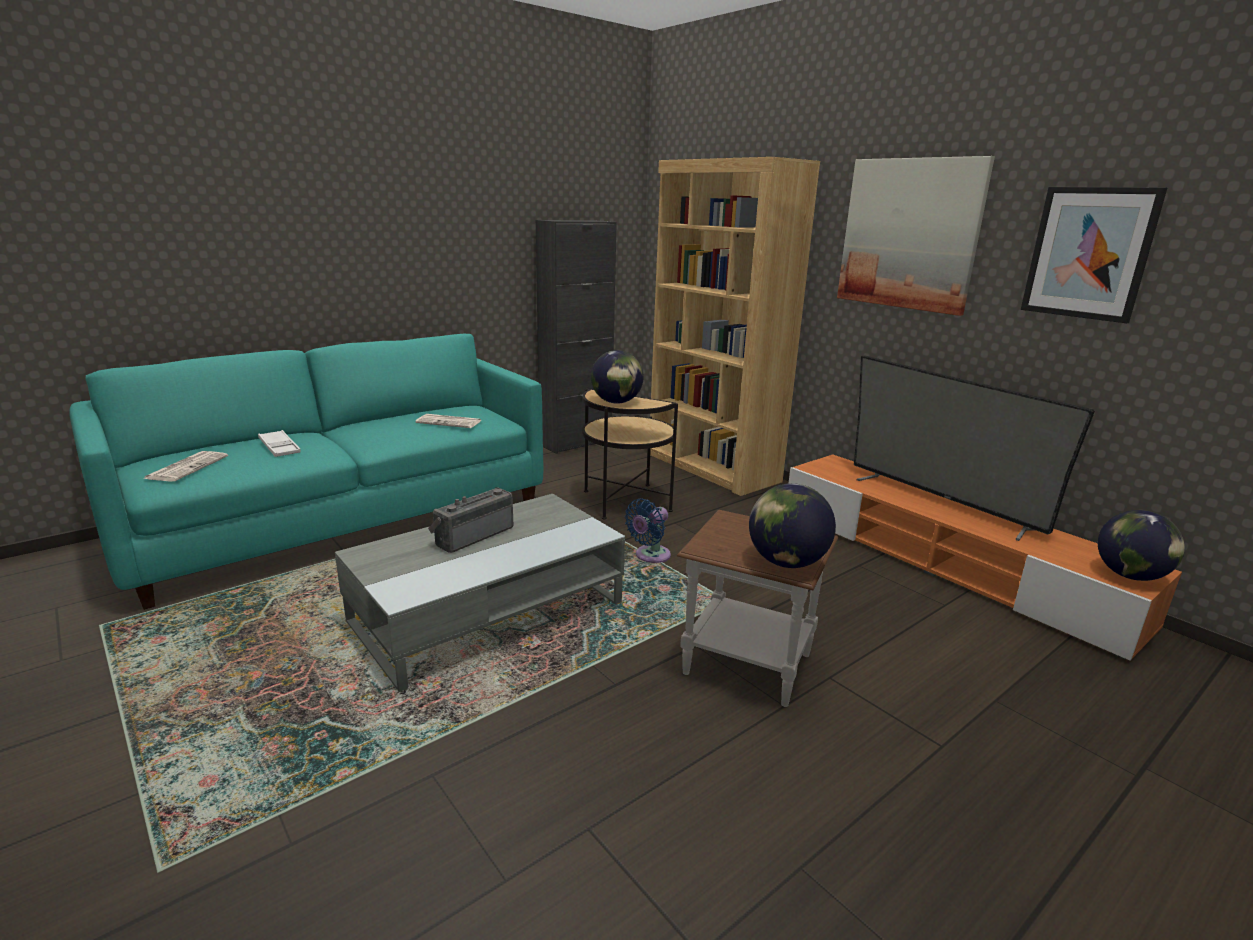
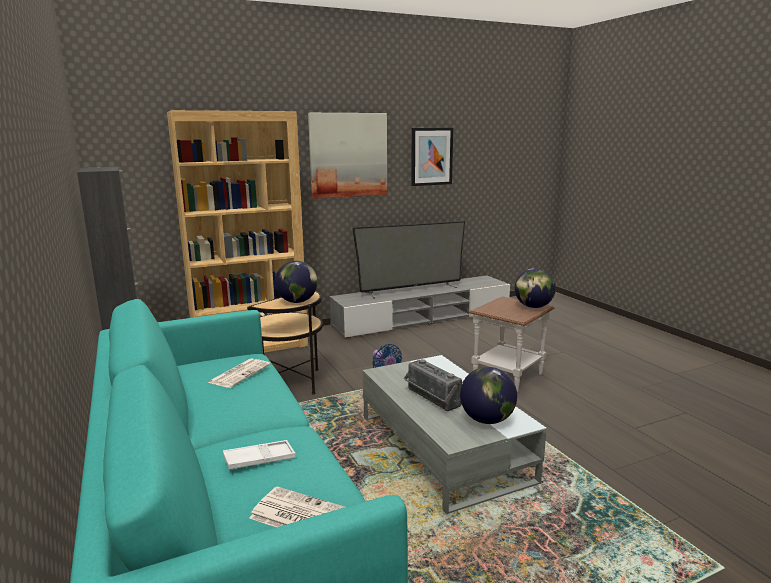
camera: 75 degrees left, 5 degrees down
orange tv stand [788,454,1182,660] -> grey tv stand [329,275,510,338]
globe [1098,510,1185,581] -> globe moved to [460,367,517,424]

